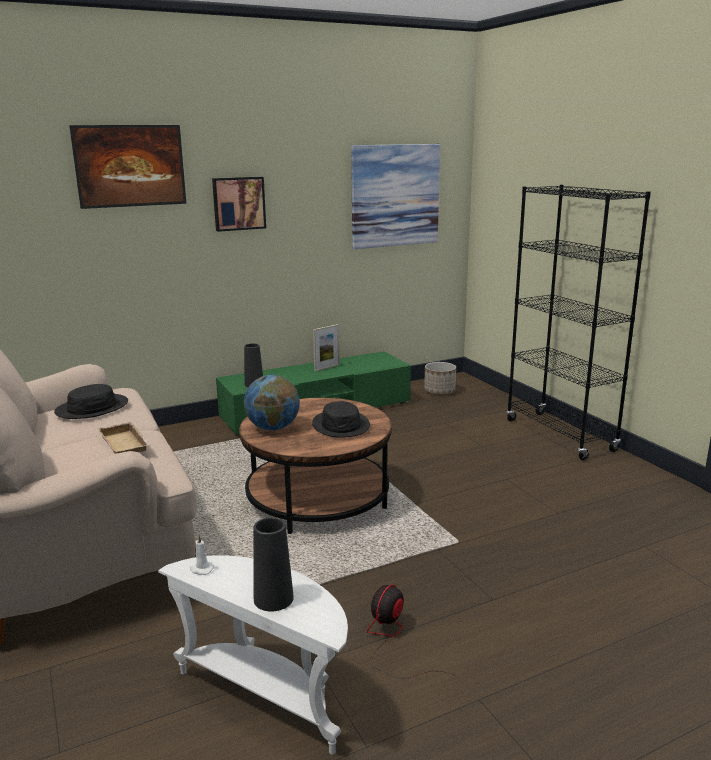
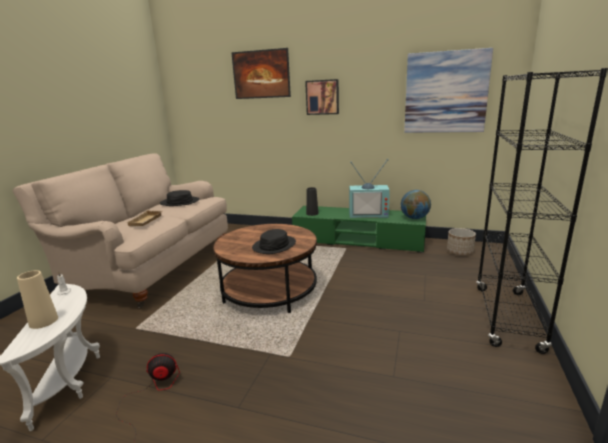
camera: 45 degrees right, 0 degrees up
globe [244,375,300,431] -> globe moved to [401,190,431,219]
black vase [253,518,294,612] -> beige vase [17,270,58,329]
picture frame [313,324,340,371] -> television [349,159,390,218]

